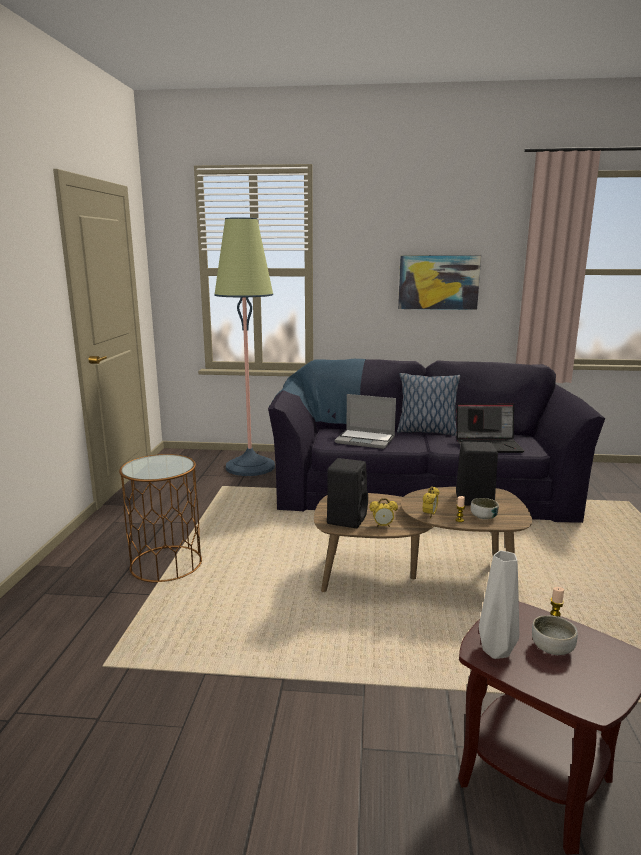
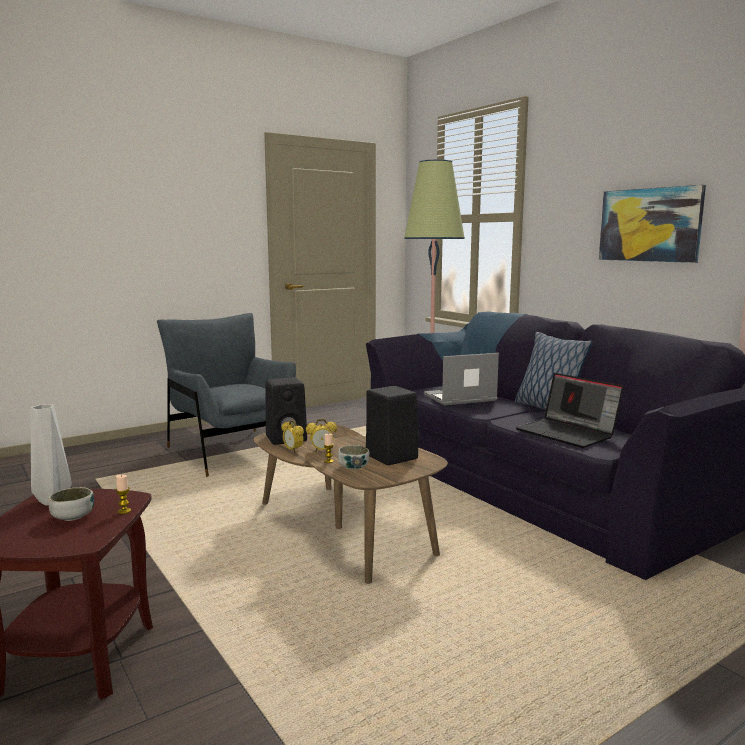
camera: 50 degrees right, 5 degrees down
brown side table [119,454,202,583] -> grey armchair [157,313,296,477]
laptop [335,394,396,449] -> laptop turned 90 degrees clockwise [424,353,499,406]

